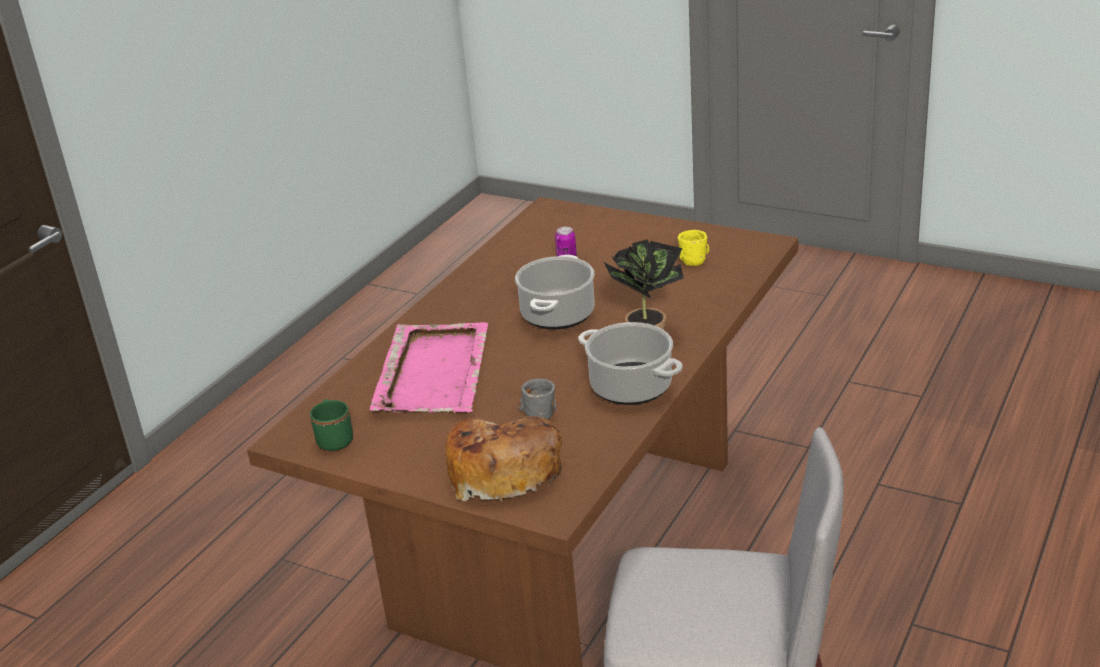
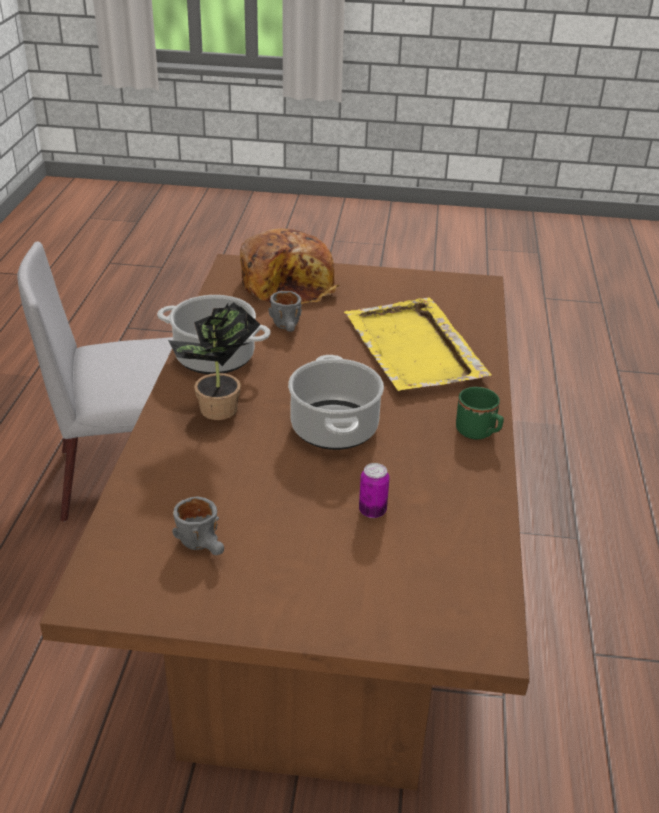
camera: 155 degrees right, 5 degrees up
green mug [310,399,353,451] -> green mug moved to [456,387,504,440]
pink tray [370,322,489,413] -> yellow tray [344,297,492,391]
yellow mug [678,230,709,266] -> grey mug [172,497,224,555]

